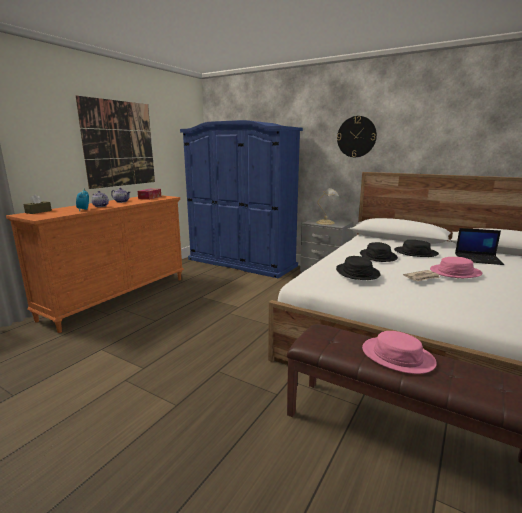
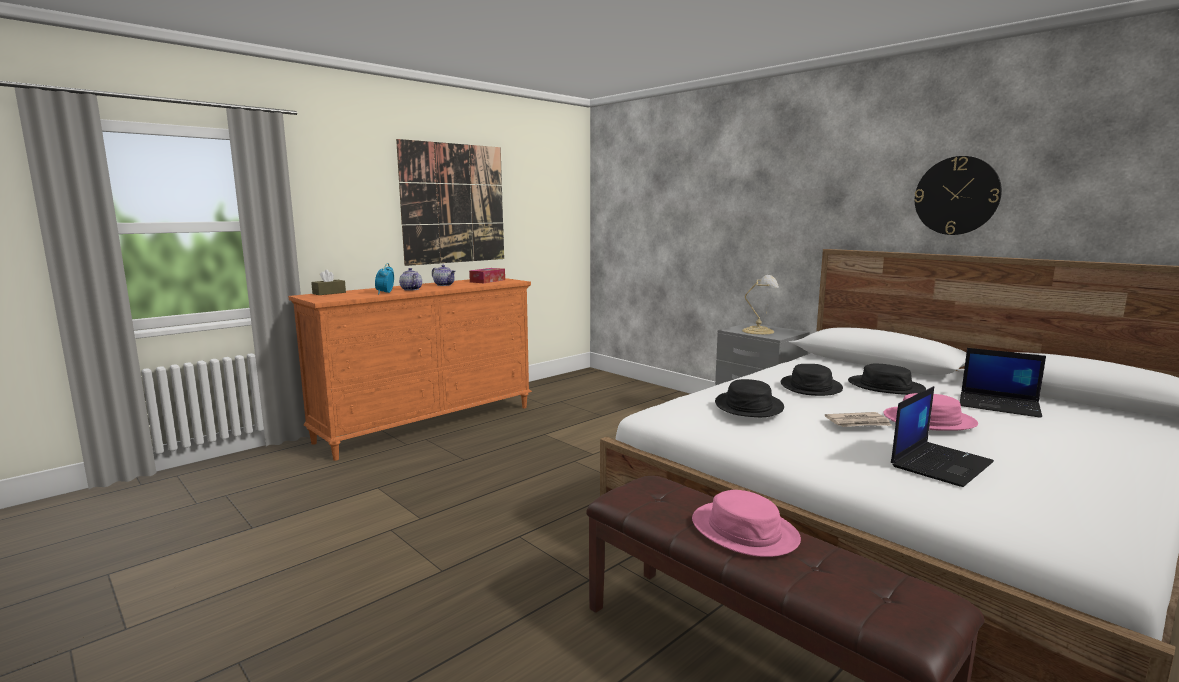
camera: 15 degrees right, 5 degrees down
blue wardrobe [180,120,303,278] -> none
wall clock [337,116,377,157] -> wall clock moved to [914,156,1002,235]
none -> laptop [891,386,994,487]

